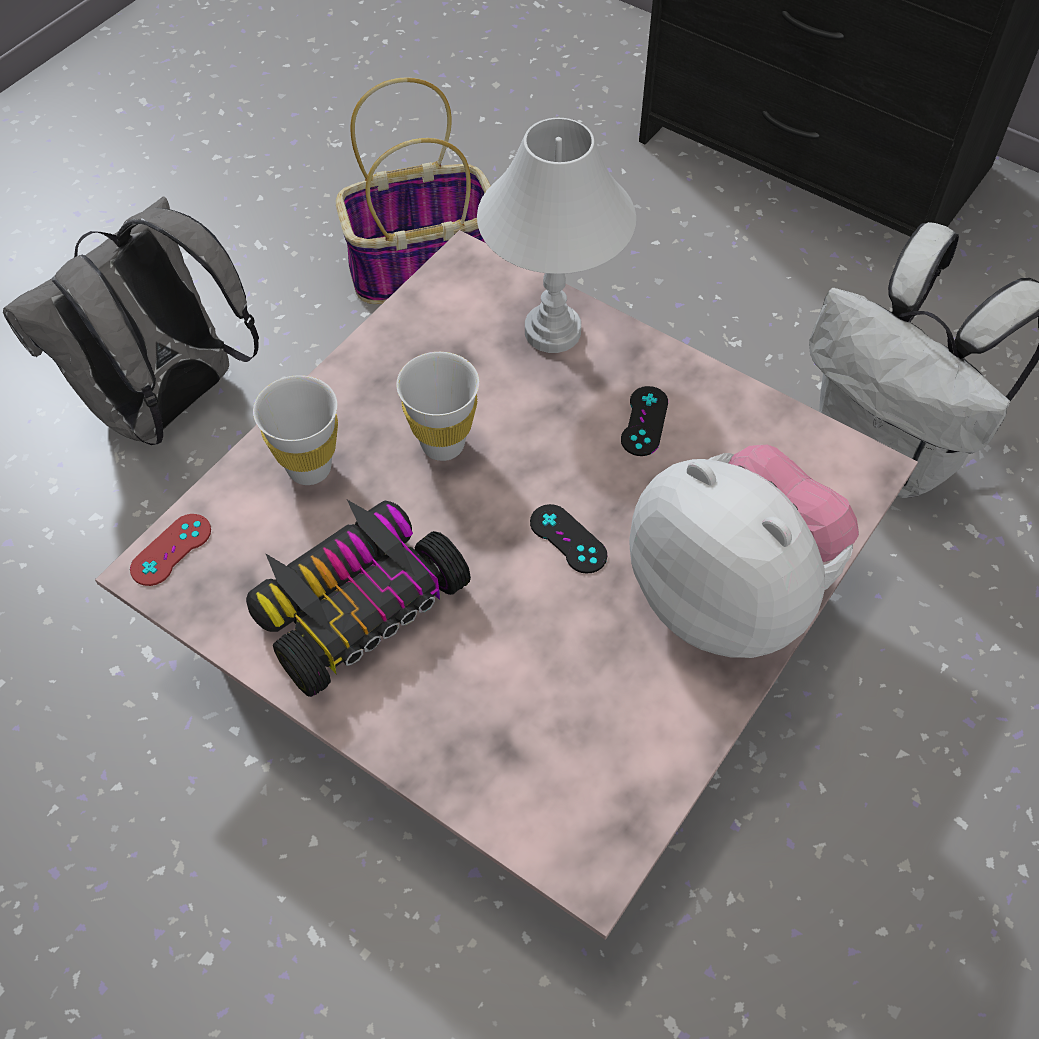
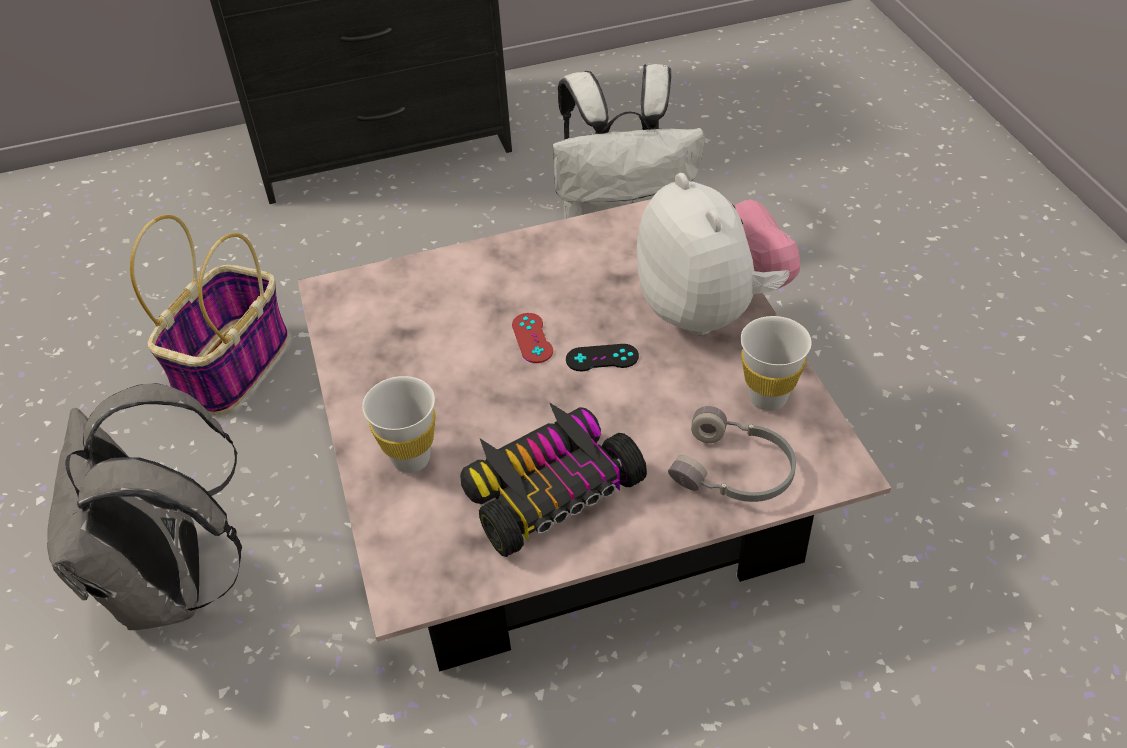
camera: 50 degrees left, 10 degrees down
red game controller [130,514,211,586] -> red game controller moved to [512,313,553,363]
toy car [246,500,471,697] -> toy car turned 60 degrees clockwise [460,402,647,557]
white cup [396,352,479,461] -> white cup moved to [740,316,812,411]
white table lamp [477,118,636,353] -> none
black game controller [621,386,668,456] -> none
plush toy [629,445,859,658] -> plush toy turned 75 degrees clockwise [637,173,800,335]
none -> grey headphones [668,406,796,502]

